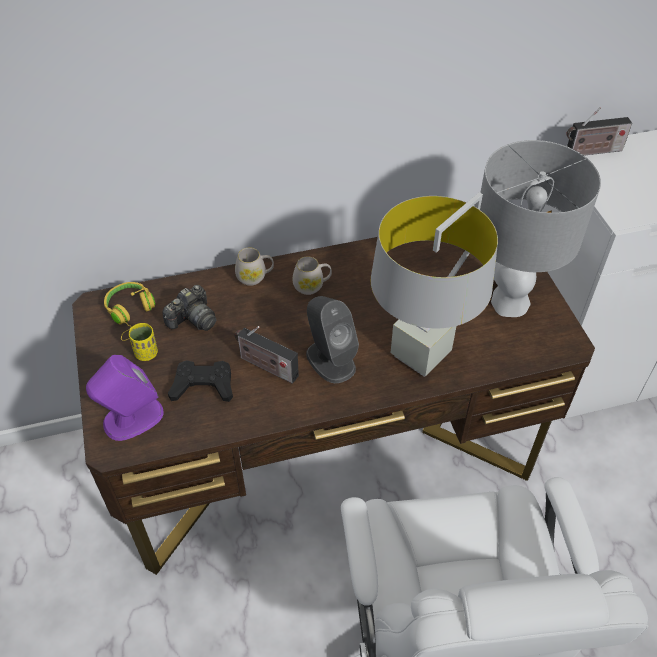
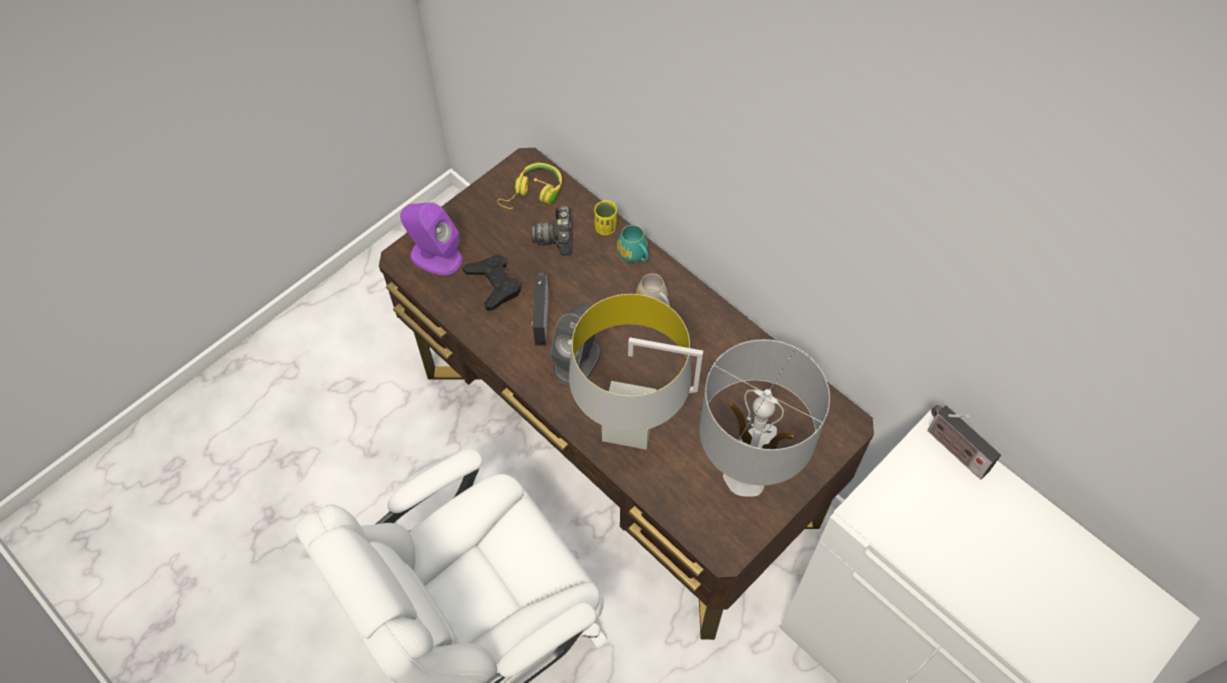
camera: 60 degrees right, 10 degrees up
yellow cup [129,323,158,361] -> yellow cup moved to [594,200,617,235]
camera [162,285,216,331] -> camera turned 75 degrees clockwise [531,205,572,256]
white mug [235,248,274,286] -> turquoise mug [617,225,649,262]

